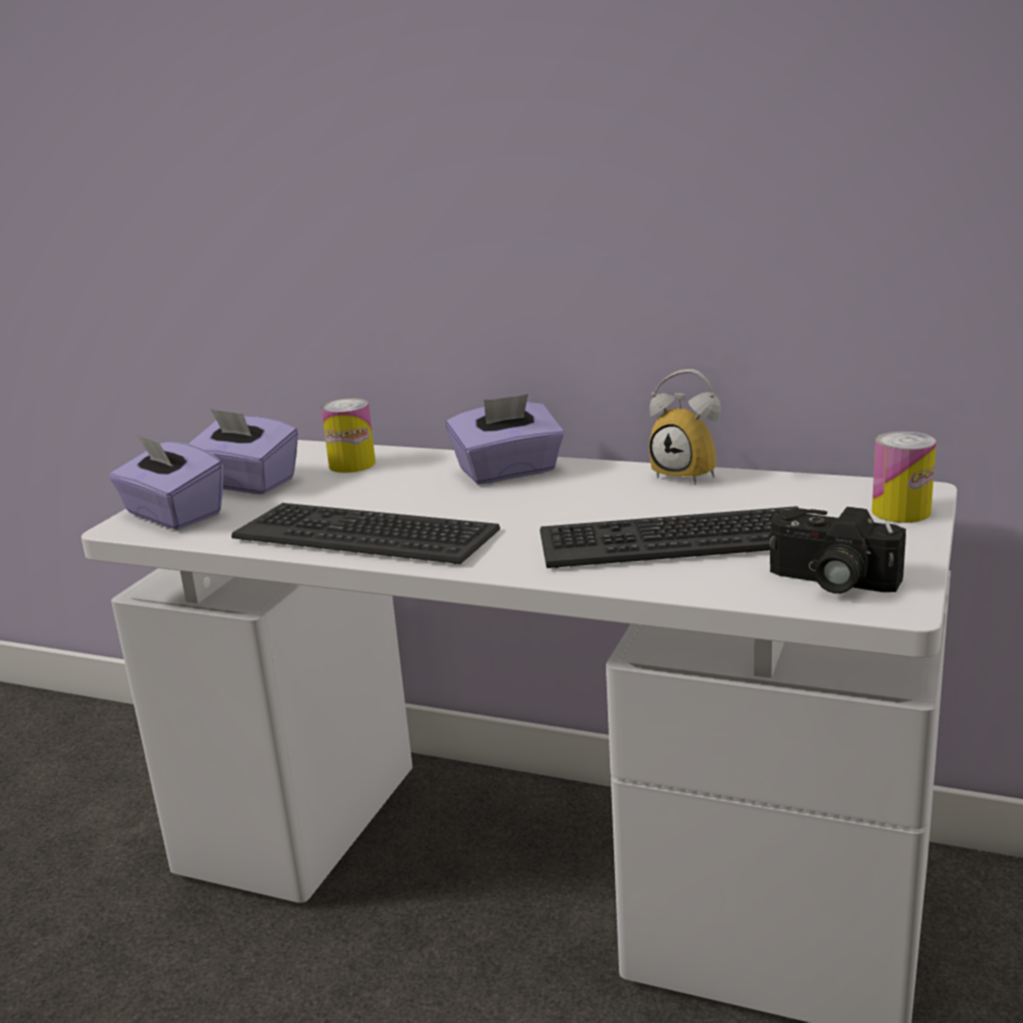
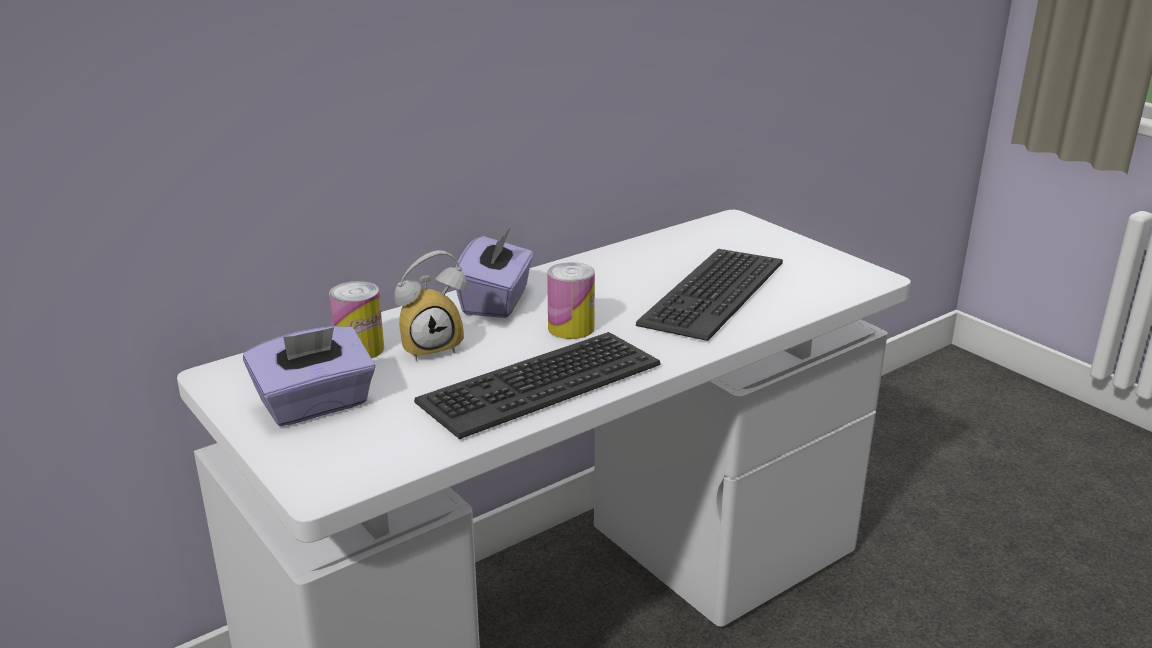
camera: 60 degrees left, 5 degrees up
purple tissue box [109,434,223,530] -> none
alarm clock [649,369,721,485] -> alarm clock moved to [394,250,467,361]
camera [769,507,906,594] -> none
can [872,431,936,523] -> can moved to [547,262,595,339]

